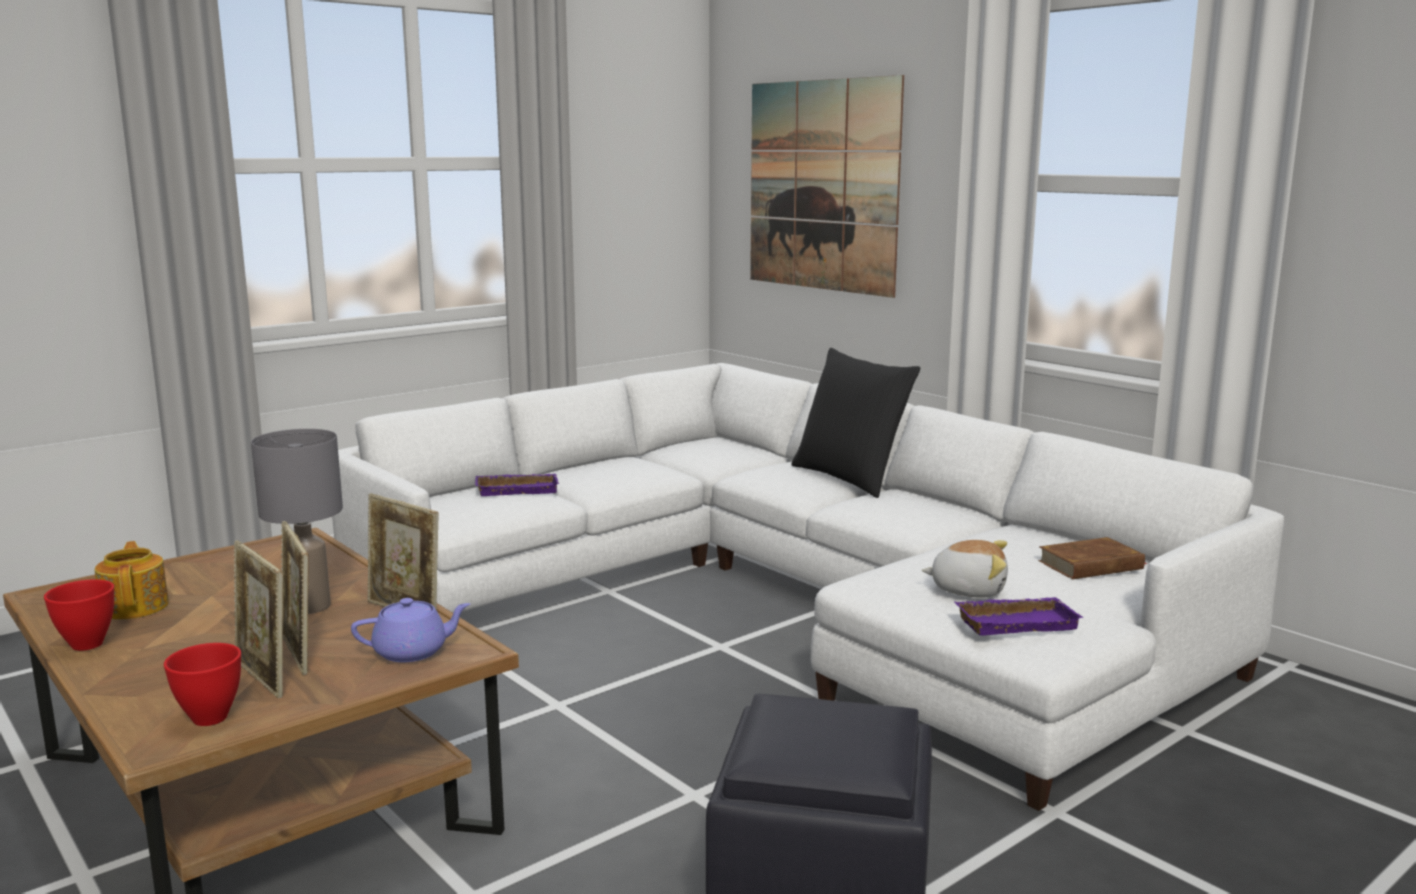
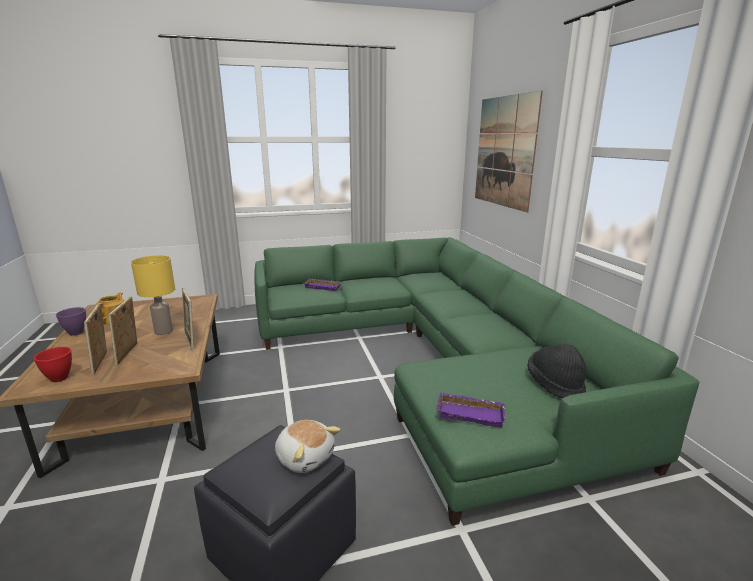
camera: 25 degrees right, 5 degrees up
red bowl [44,579,114,651] -> purple bowl [56,307,86,336]
grey table lamp [251,429,343,614] -> yellow table lamp [131,255,175,335]
white sofa [332,363,1284,811] -> green sofa [254,237,699,526]
purple teapot [351,598,470,662] -> none
black pillow [791,348,921,498] -> none
plush toy [921,540,1008,598] -> plush toy moved to [275,420,341,473]
brown book [1038,537,1147,579] -> black hat [528,344,586,398]

